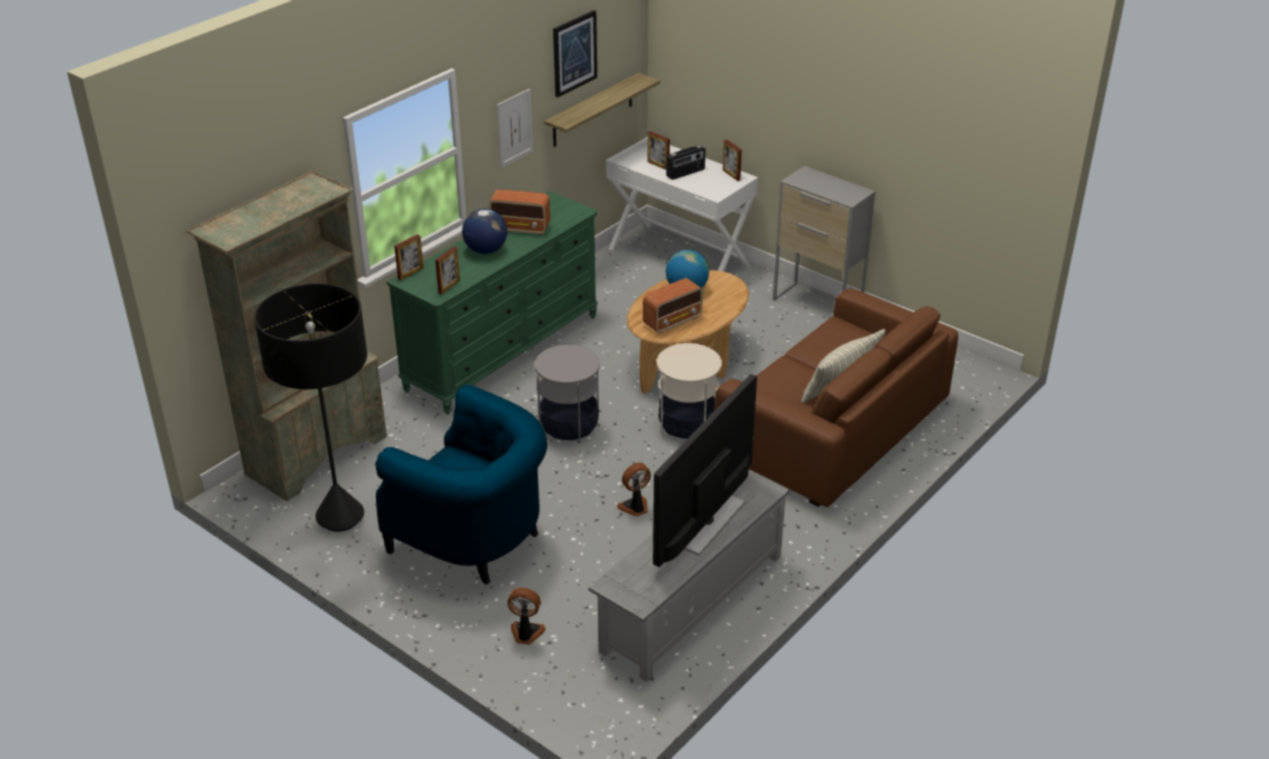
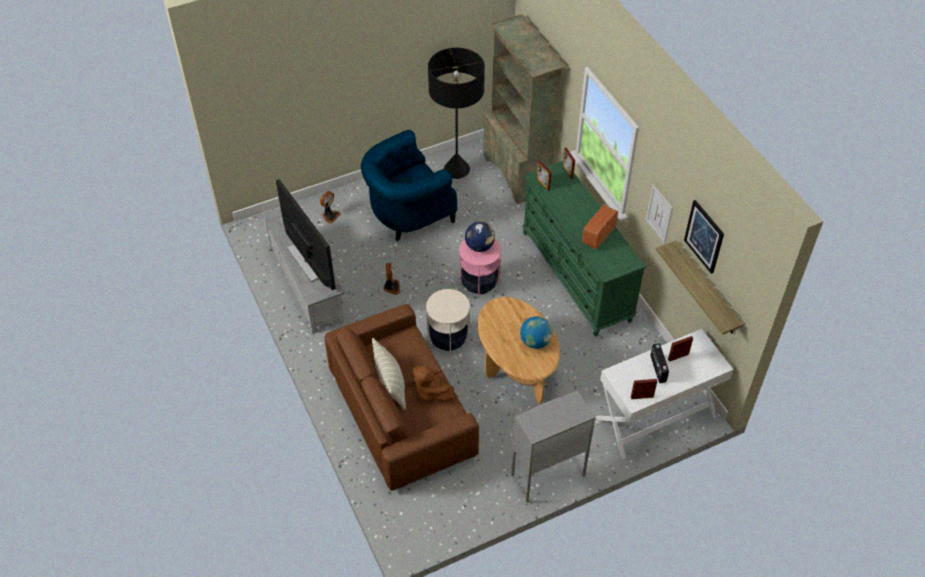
camera: 115 degrees right, 15 degrees up
globe [462,209,507,254] -> globe moved to [465,222,495,252]
grey side table [535,345,600,443] -> pink side table [459,239,501,297]
radio [643,278,703,334] -> none
none -> brown plush toy [413,365,454,401]

